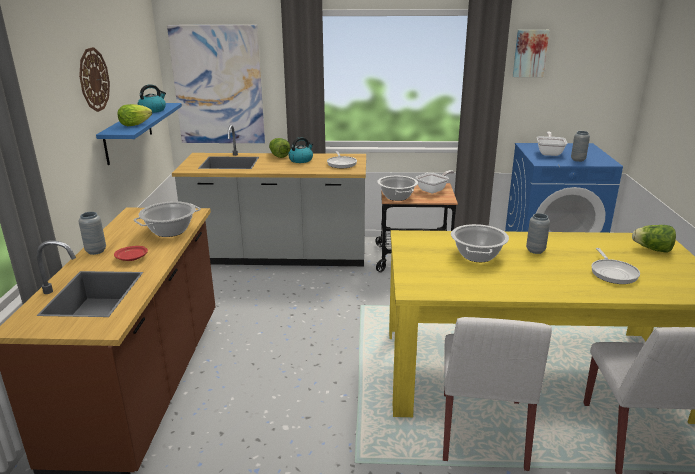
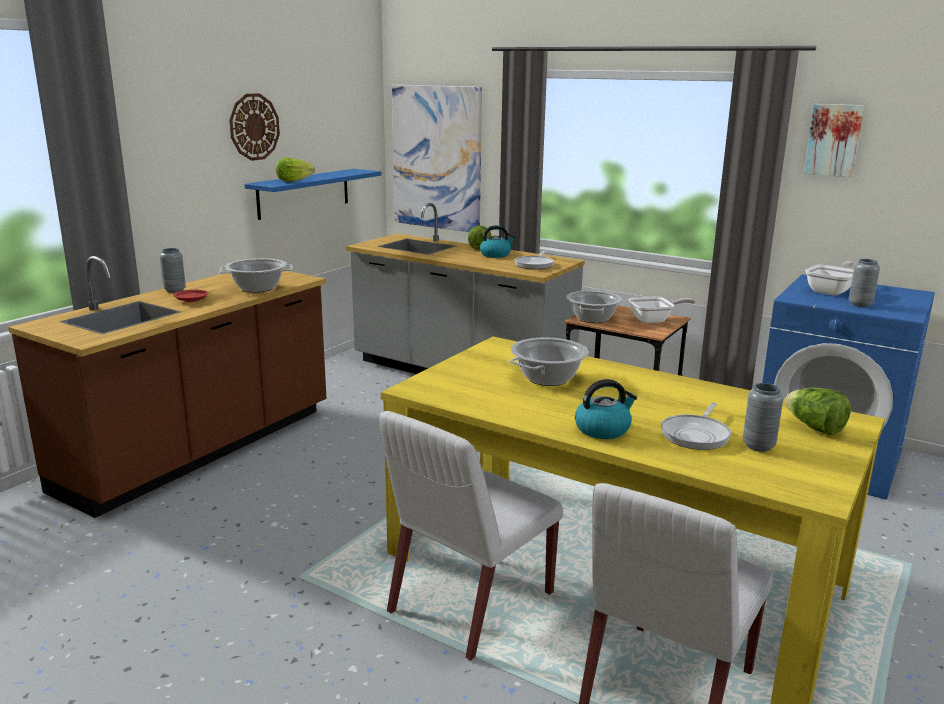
camera: 30 degrees right, 5 degrees down
kettle [137,84,166,113] -> kettle moved to [575,379,637,439]
grey vase [526,213,550,254] -> grey vase moved to [743,383,783,452]

